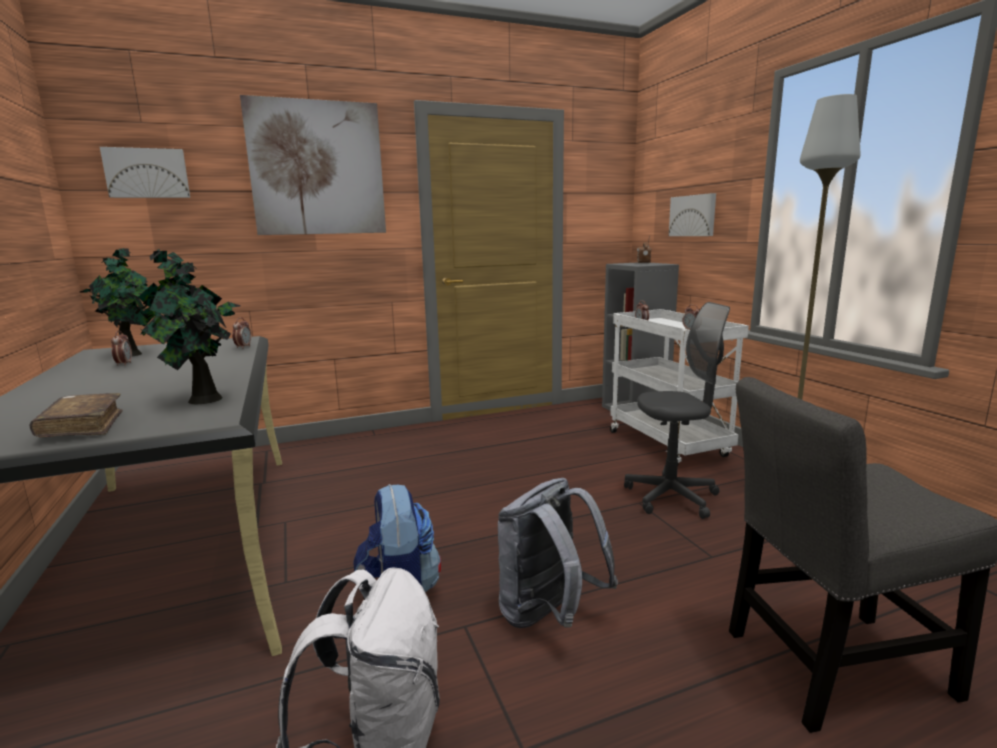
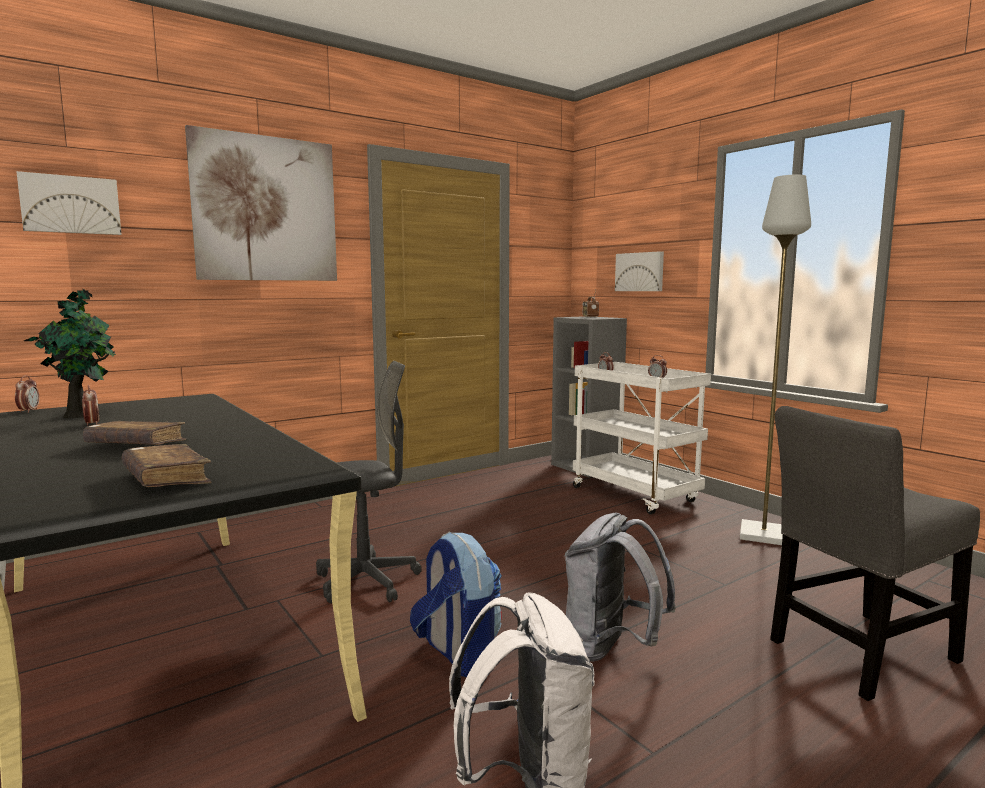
camera: 15 degrees left, 5 degrees down
potted plant [138,249,240,404] -> none
alarm clock [232,317,252,349] -> alarm clock moved to [15,375,39,413]
grey office chair [624,302,730,519] -> grey office chair moved to [316,361,422,603]
none -> brown book [83,421,186,445]

